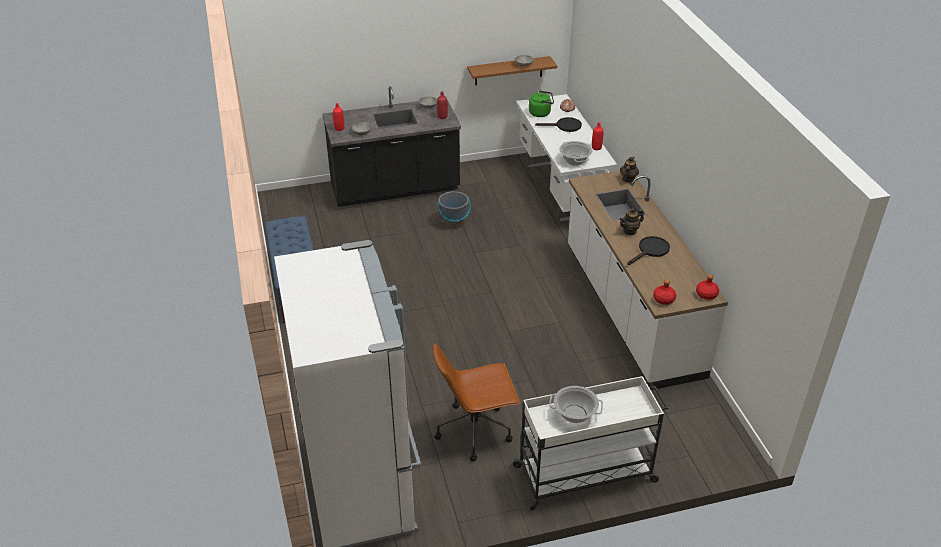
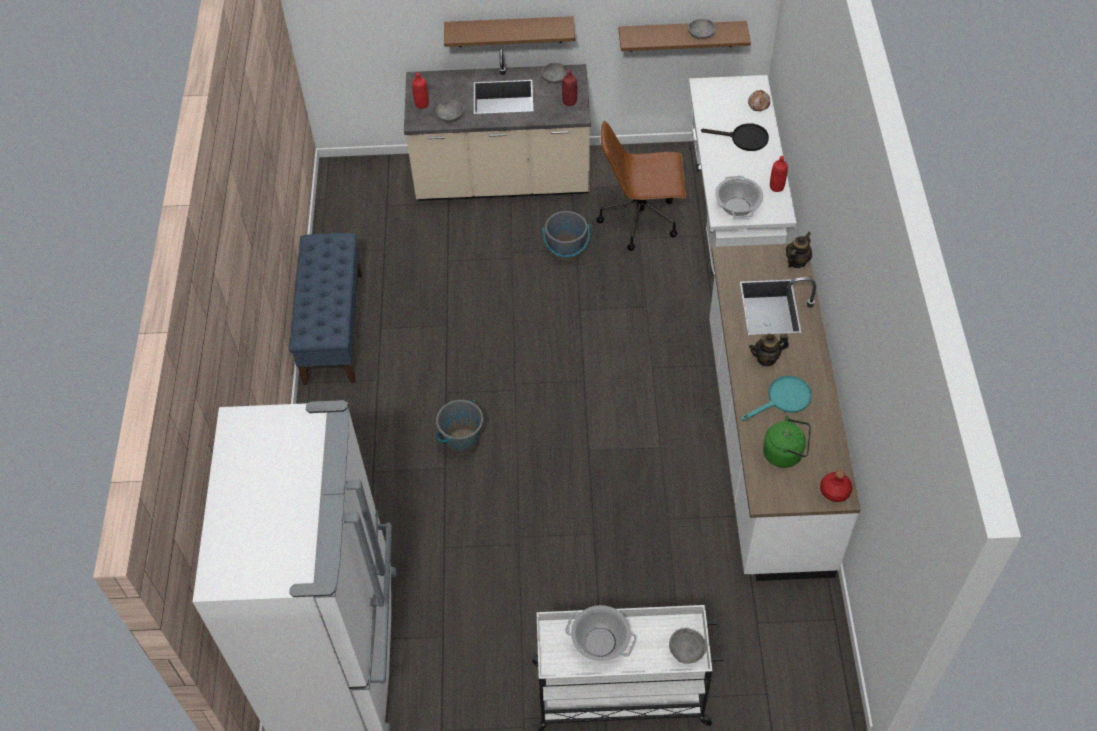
camera: 15 degrees right, 15 degrees up
black counter [322,86,461,207] -> beige counter [404,48,591,201]
brown office chair [433,343,520,462] -> brown office chair moved to [596,121,686,251]
green kettle [529,90,554,117] -> green kettle moved to [763,415,811,468]
black frying pan [627,236,670,265] -> turquoise frying pan [741,376,812,421]
red bottle [653,279,676,305] -> none
none -> grey bucket [436,400,484,456]
none -> brown shelf [444,16,575,47]
none -> grey bowl [669,628,706,664]

